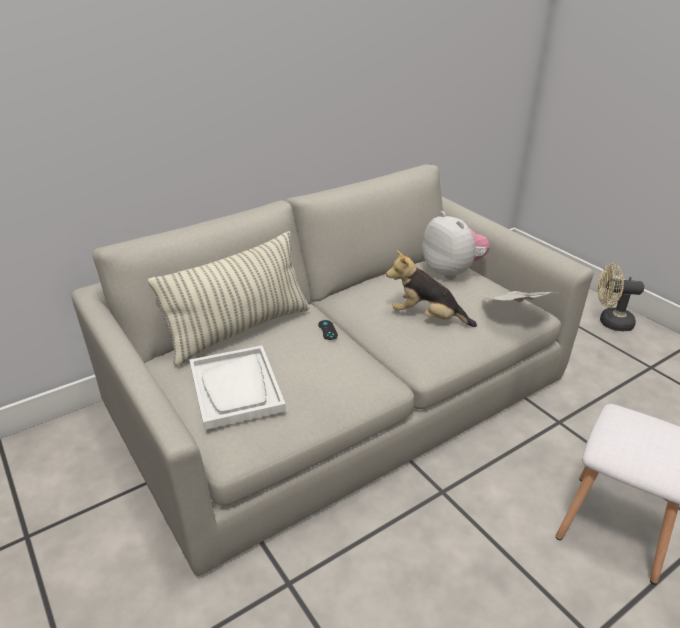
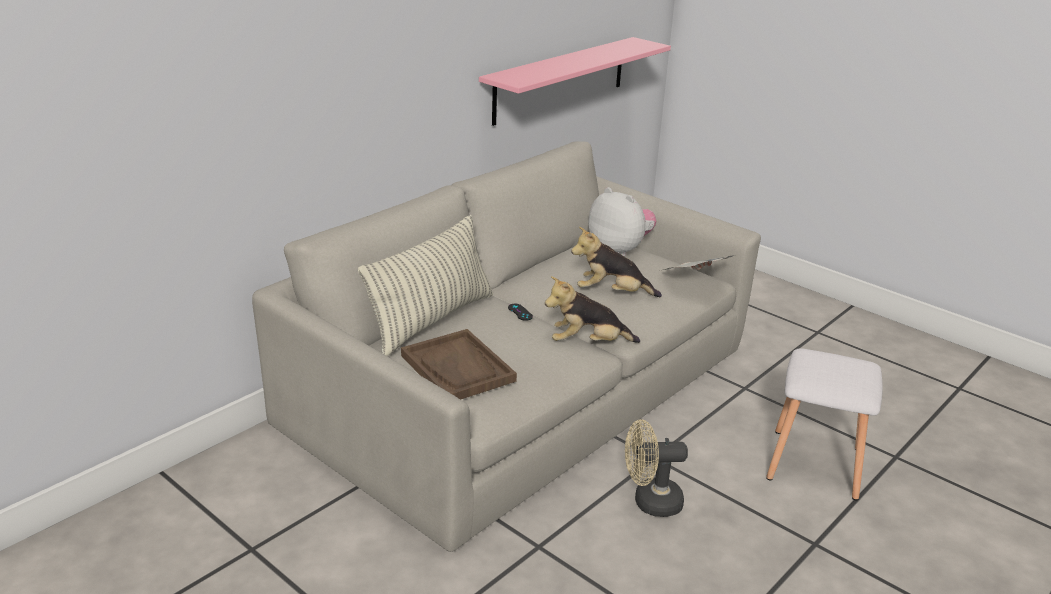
camera: 15 degrees left, 5 degrees down
white tray [189,345,286,430] -> brown tray [401,329,517,400]
beige fan [597,264,644,331] -> beige fan moved to [625,419,688,517]
none -> pink shelf [479,37,671,126]
none -> plush toy [545,276,640,343]

